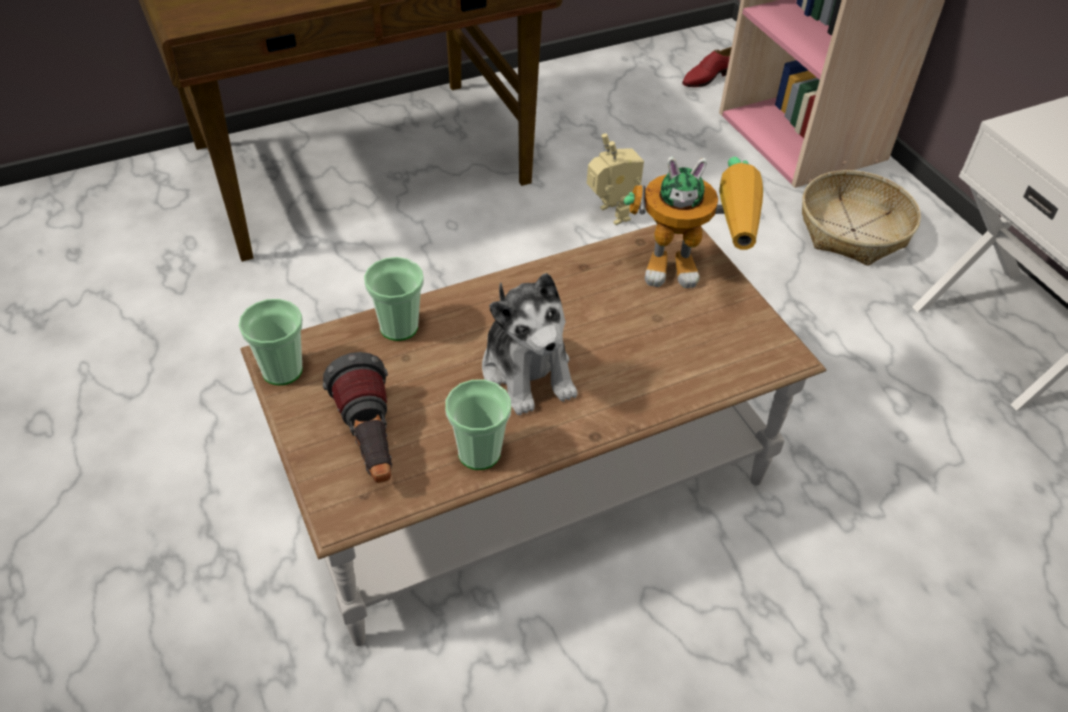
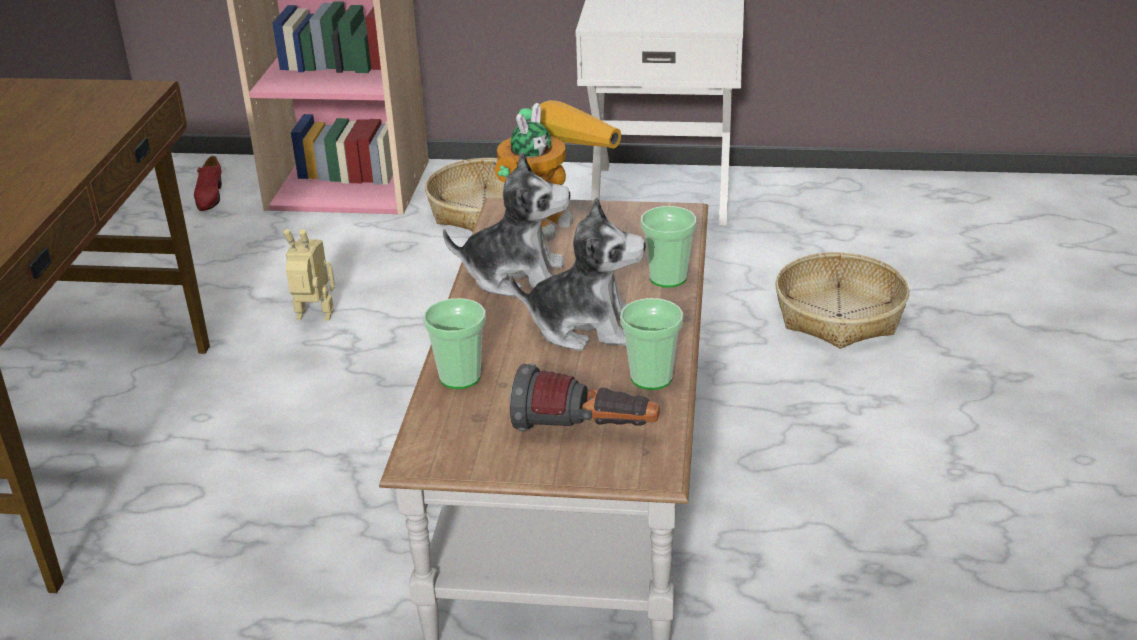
camera: 55 degrees left, 15 degrees down
cup [239,299,303,385] -> cup moved to [641,206,696,288]
none -> plush toy [443,151,570,297]
none -> basket [775,252,909,348]

